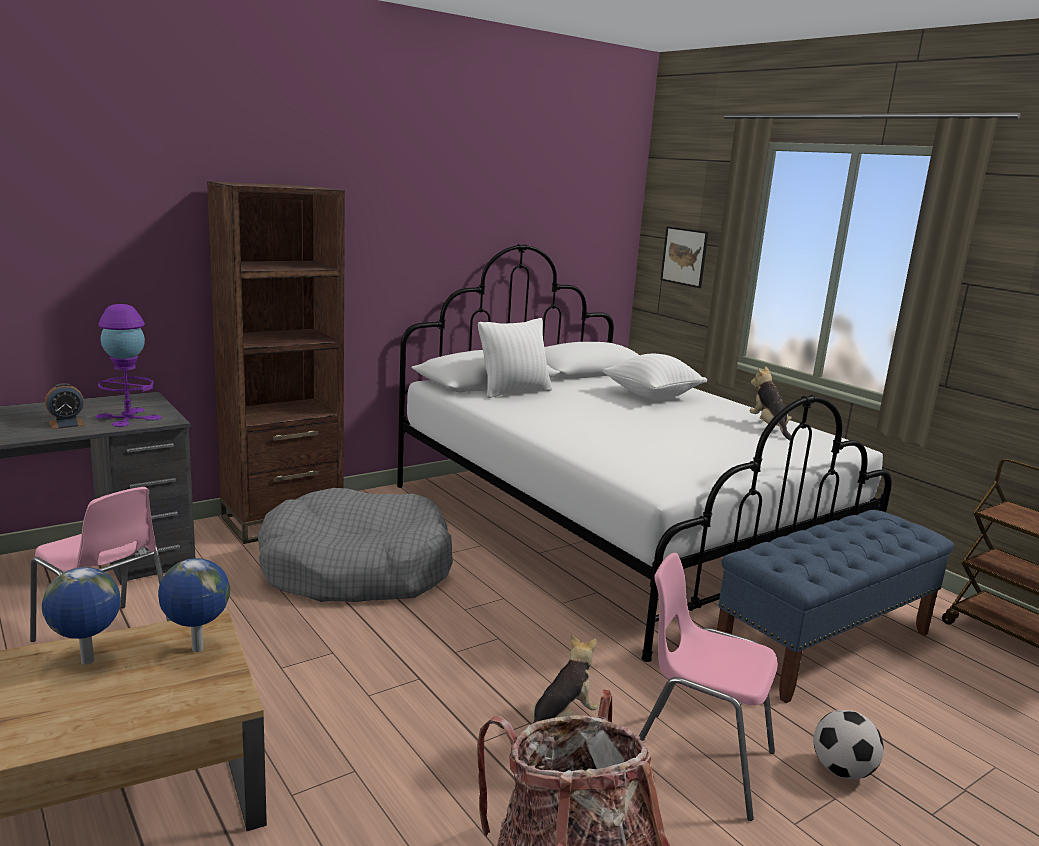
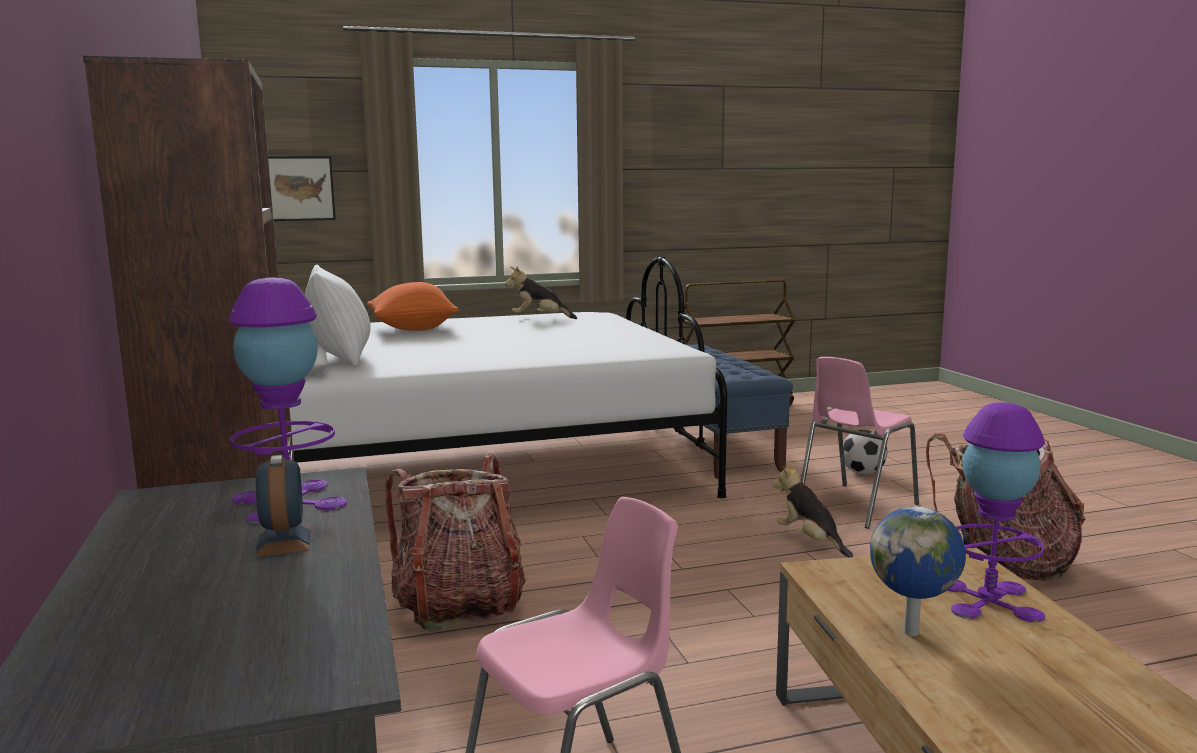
camera: 70 degrees left, 5 degrees down
globe [158,558,230,652] -> none
grey dog bed [258,488,453,602] -> backpack [385,453,526,631]
white pillow [603,354,707,399] -> orange pillow [367,282,459,331]
none -> purple table lamp [948,402,1045,622]

